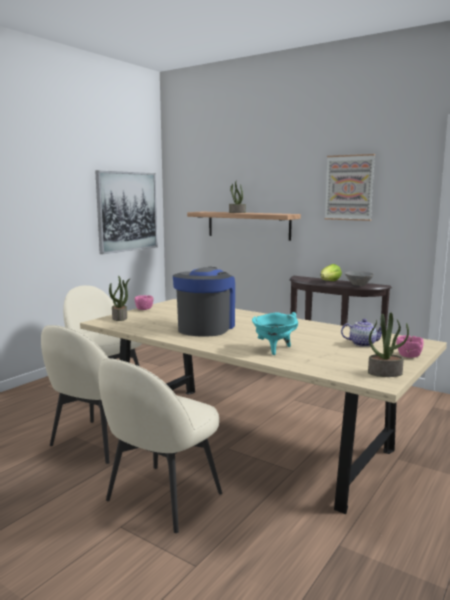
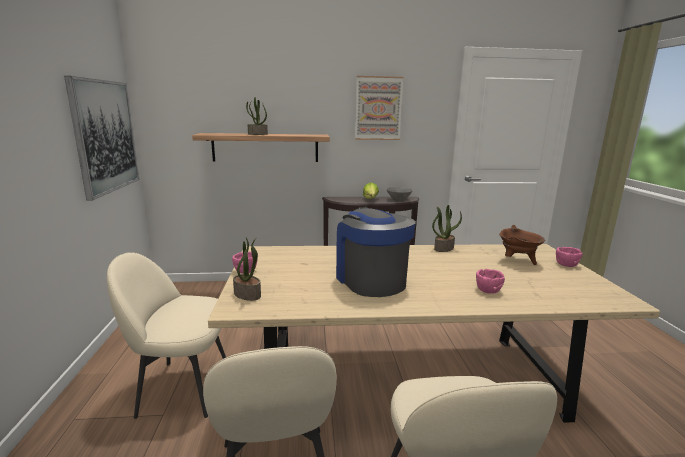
camera: 40 degrees left, 5 degrees up
turquoise cooking pot [252,312,298,355] -> pink bowl [476,269,505,294]
teapot [341,319,382,347] -> brown cooking pot [499,225,545,265]
potted plant [368,313,409,377] -> potted plant moved to [432,205,462,252]

